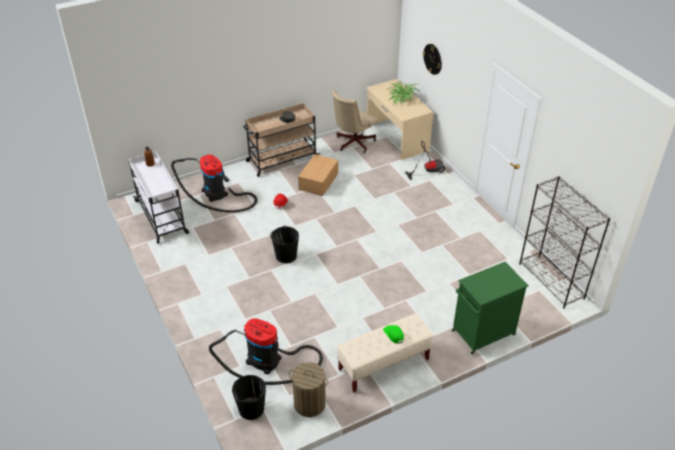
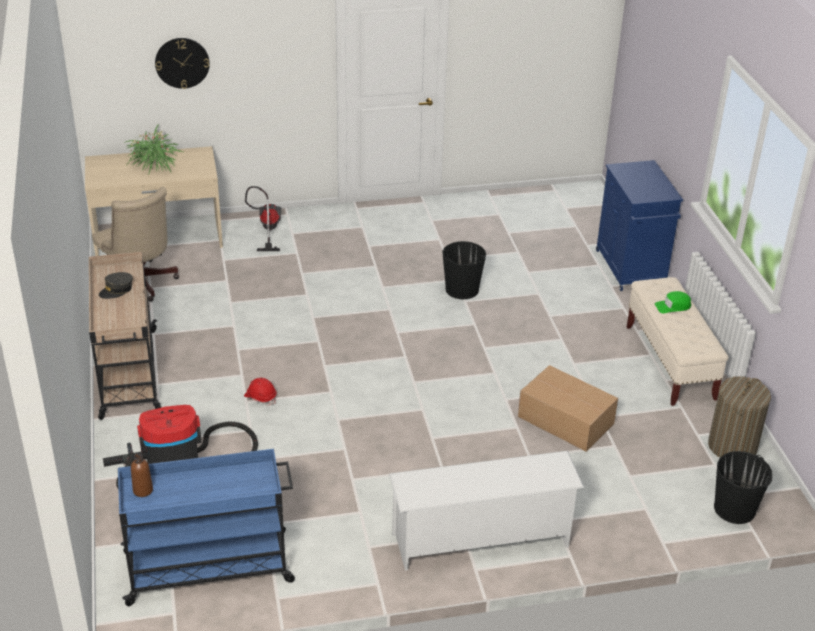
camera: 75 degrees left, 5 degrees down
white cart [128,151,189,244] -> blue cart [118,449,295,606]
vacuum cleaner [209,318,323,385] -> none
black bucket [270,226,299,263] -> black bucket moved to [442,241,486,299]
cardboard box [298,154,338,196] -> cardboard box moved to [518,365,618,452]
green cabinet [452,262,529,354] -> blue cabinet [596,160,683,291]
black bookcase [519,176,610,309] -> none
none -> white shoe rack [389,451,584,571]

